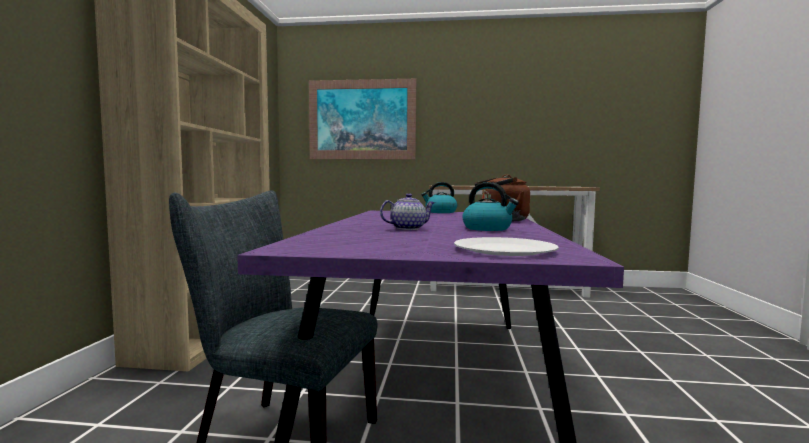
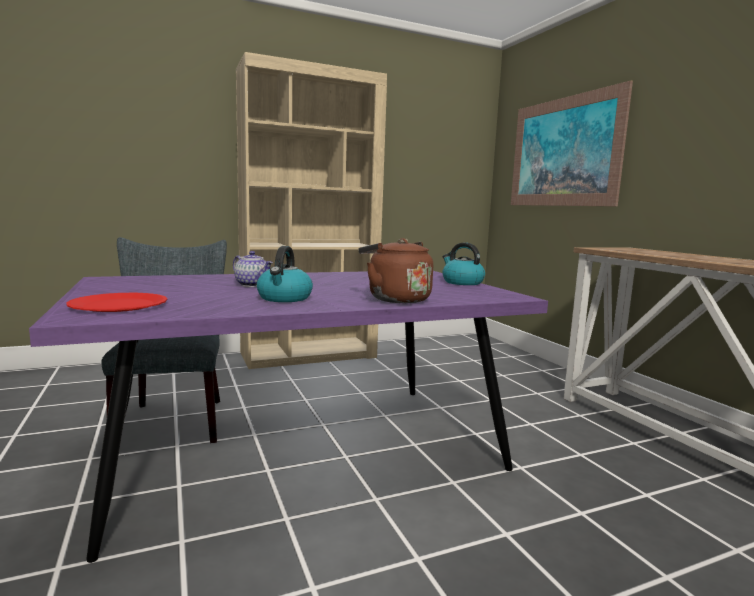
camera: 60 degrees right, 5 degrees up
white plate [454,237,559,256] -> red plate [66,293,168,312]

